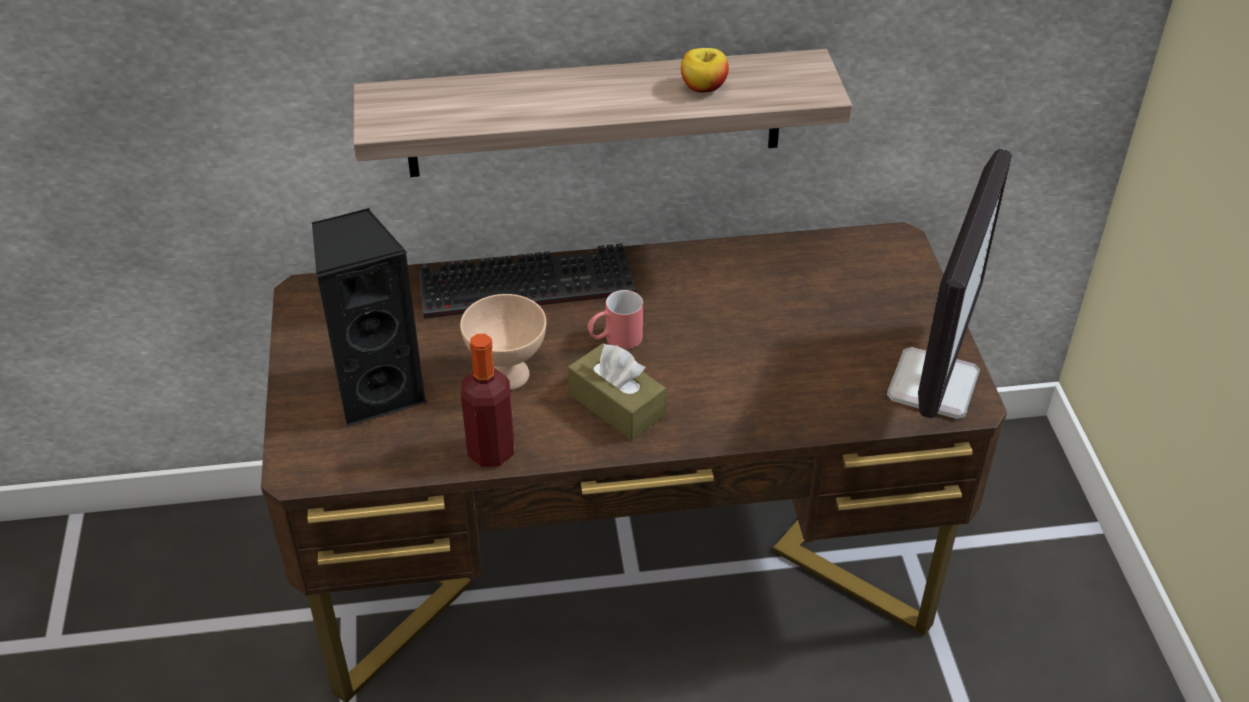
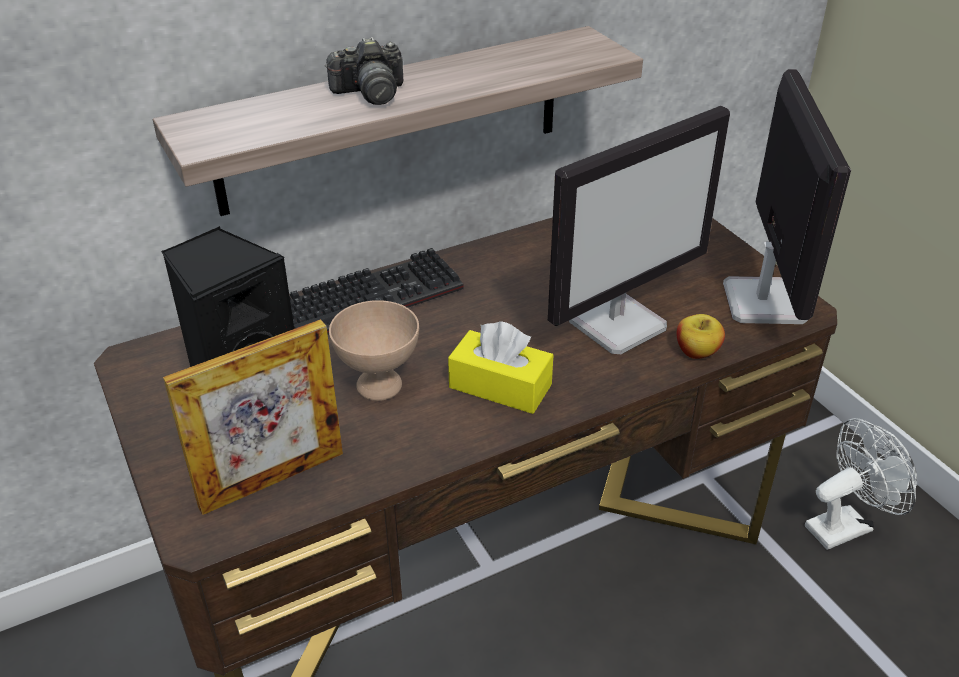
camera: 20 degrees left, 5 degrees down
bottle [461,334,514,467] -> none
brown tissue box [568,343,666,440] -> yellow tissue box [448,321,553,414]
red mug [587,290,643,349] -> none
apple [681,48,729,93] -> apple moved to [677,314,725,359]
none -> picture frame [163,319,343,515]
none -> camera [324,37,404,105]
none -> monitor [548,106,730,354]
none -> white fan [805,418,917,550]

